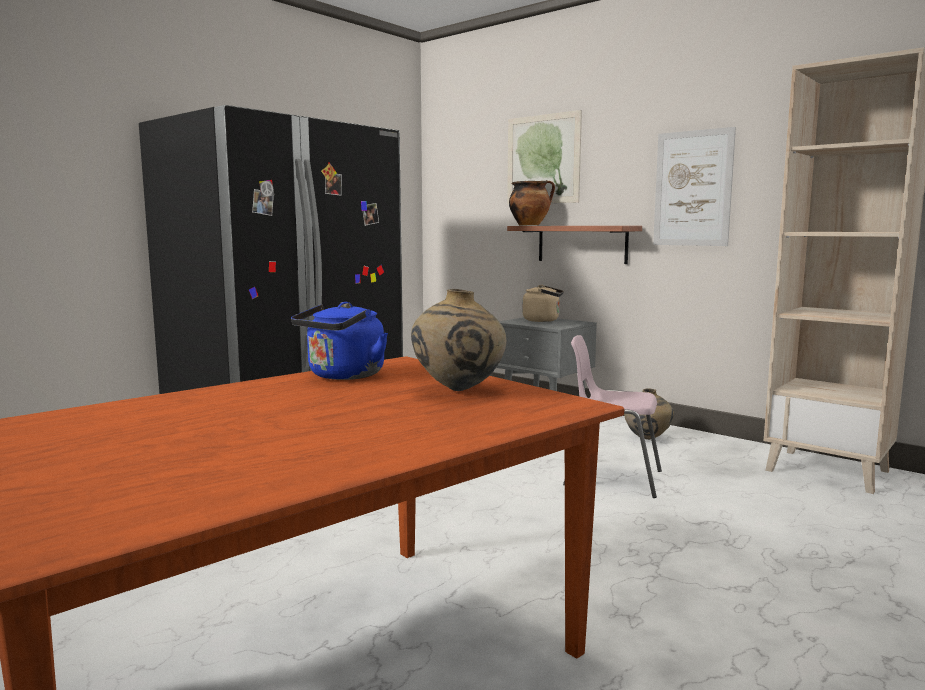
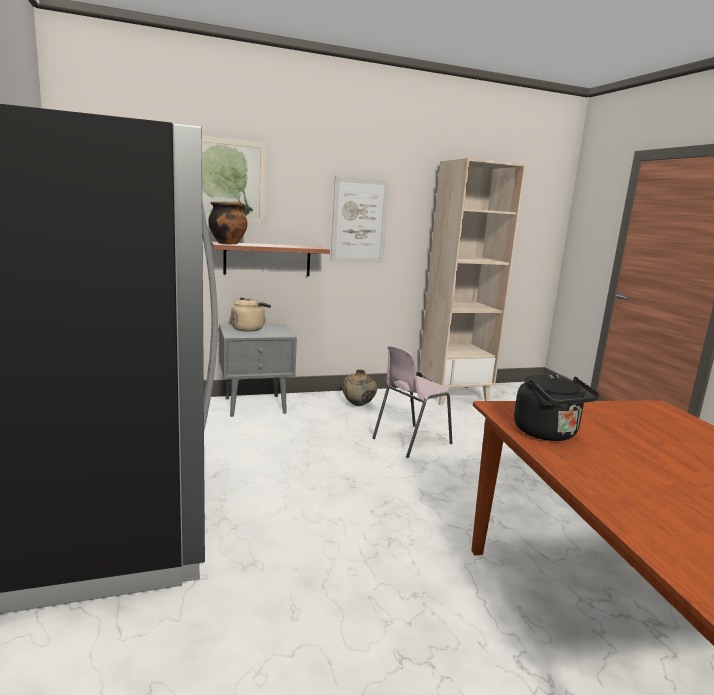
camera: 60 degrees left, 5 degrees up
blue kettle [291,302,388,380] -> black kettle [514,374,600,441]
beige vase [411,289,506,391] -> none

